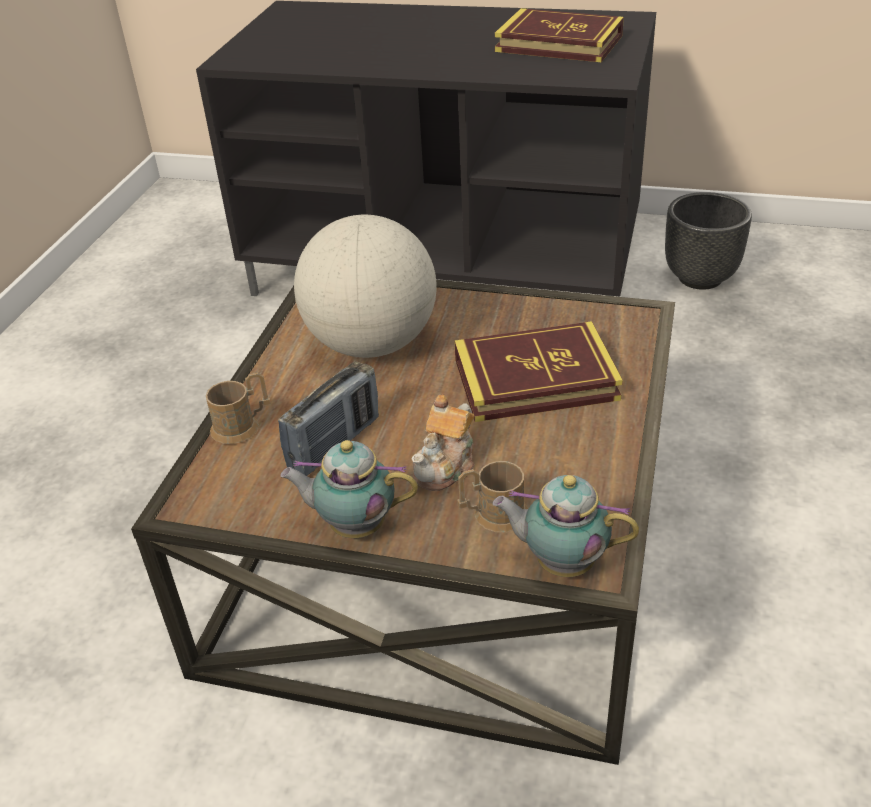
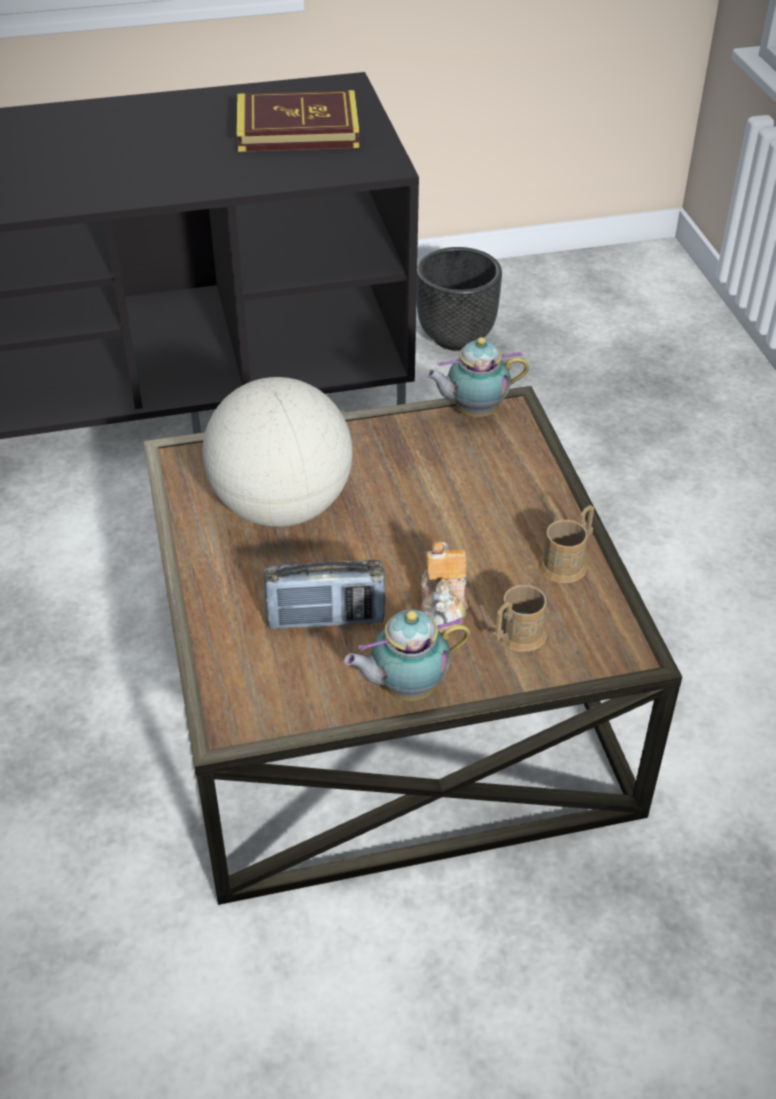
camera: 30 degrees left, 5 degrees up
brown mug [206,373,271,444] -> brown mug moved to [538,505,594,583]
radio [278,361,379,476] -> radio turned 75 degrees clockwise [264,560,385,629]
book [455,321,623,422] -> none
teapot [493,475,639,577] -> teapot moved to [425,337,529,417]

